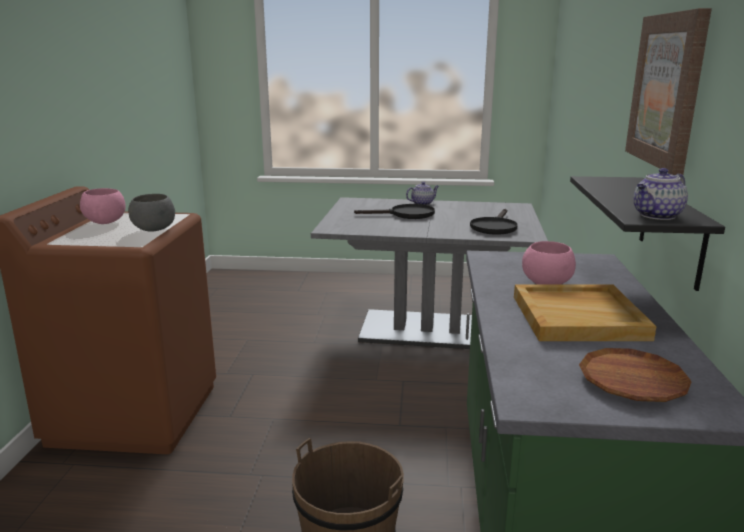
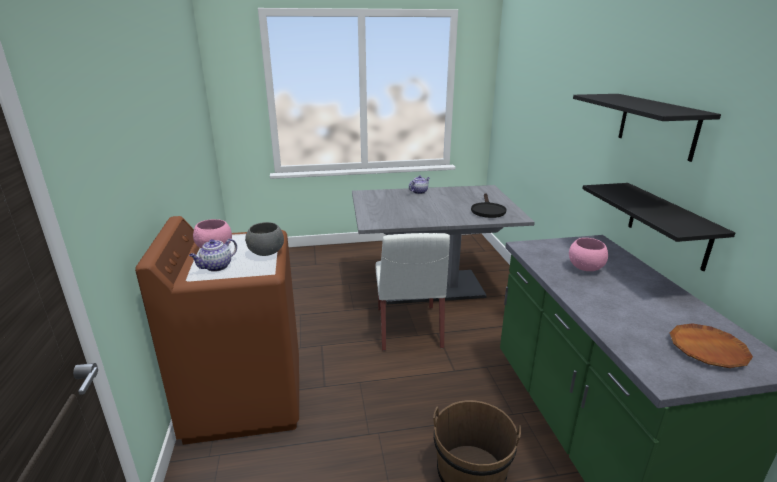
camera: 15 degrees left, 5 degrees up
black frying pan [354,204,435,219] -> none
beige tray [514,285,657,341] -> none
picture [625,8,712,175] -> black shelf [573,94,721,162]
teapot [633,168,688,220] -> teapot moved to [189,239,237,272]
none -> white chair [375,233,450,351]

